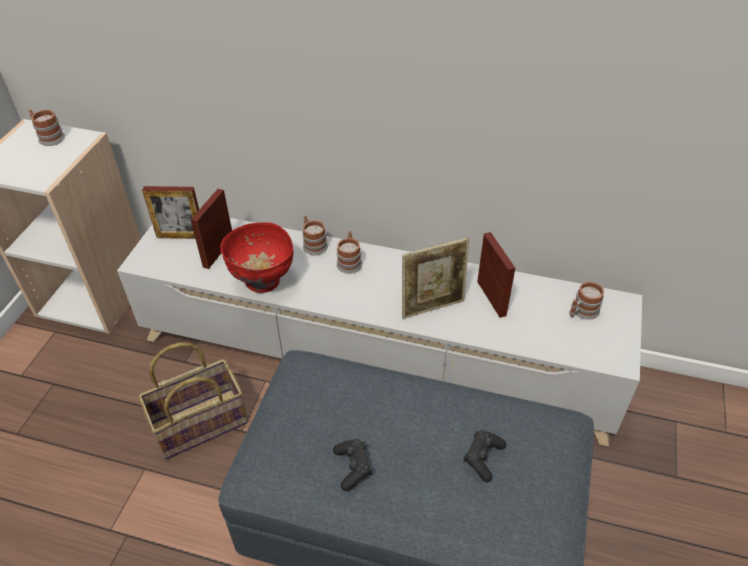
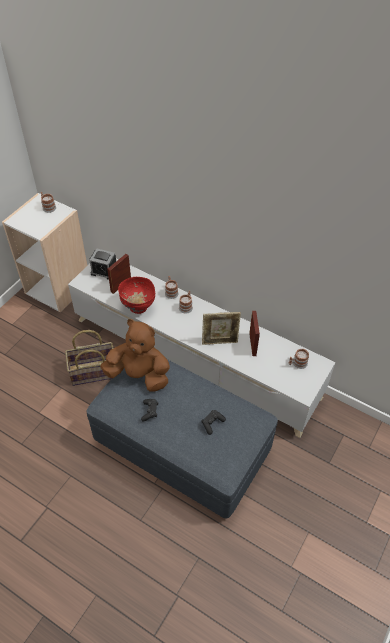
camera: 15 degrees right, 5 degrees up
picture frame [142,186,199,239] -> alarm clock [89,249,116,280]
none -> brown plush toy [100,319,170,391]

